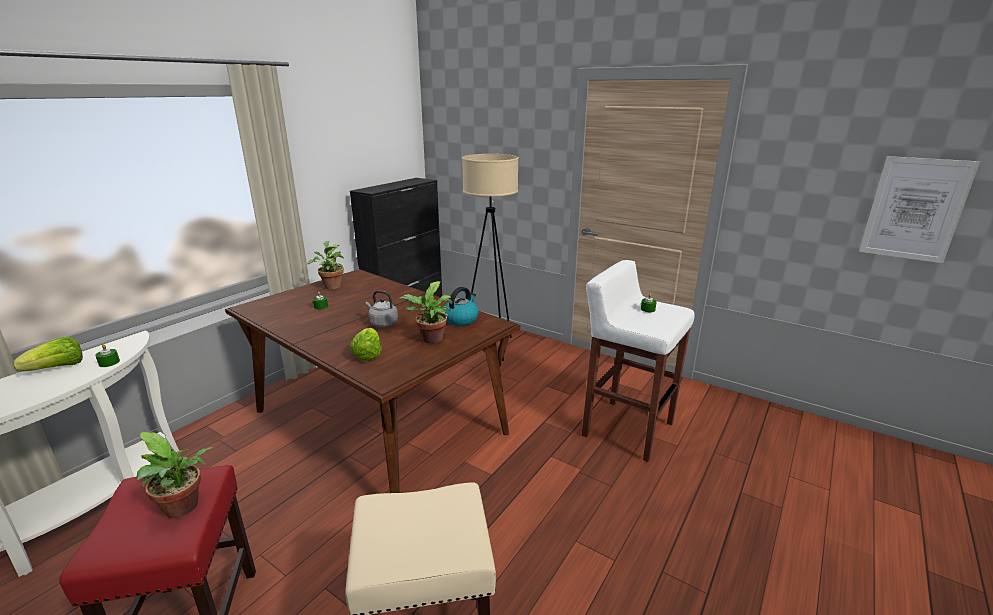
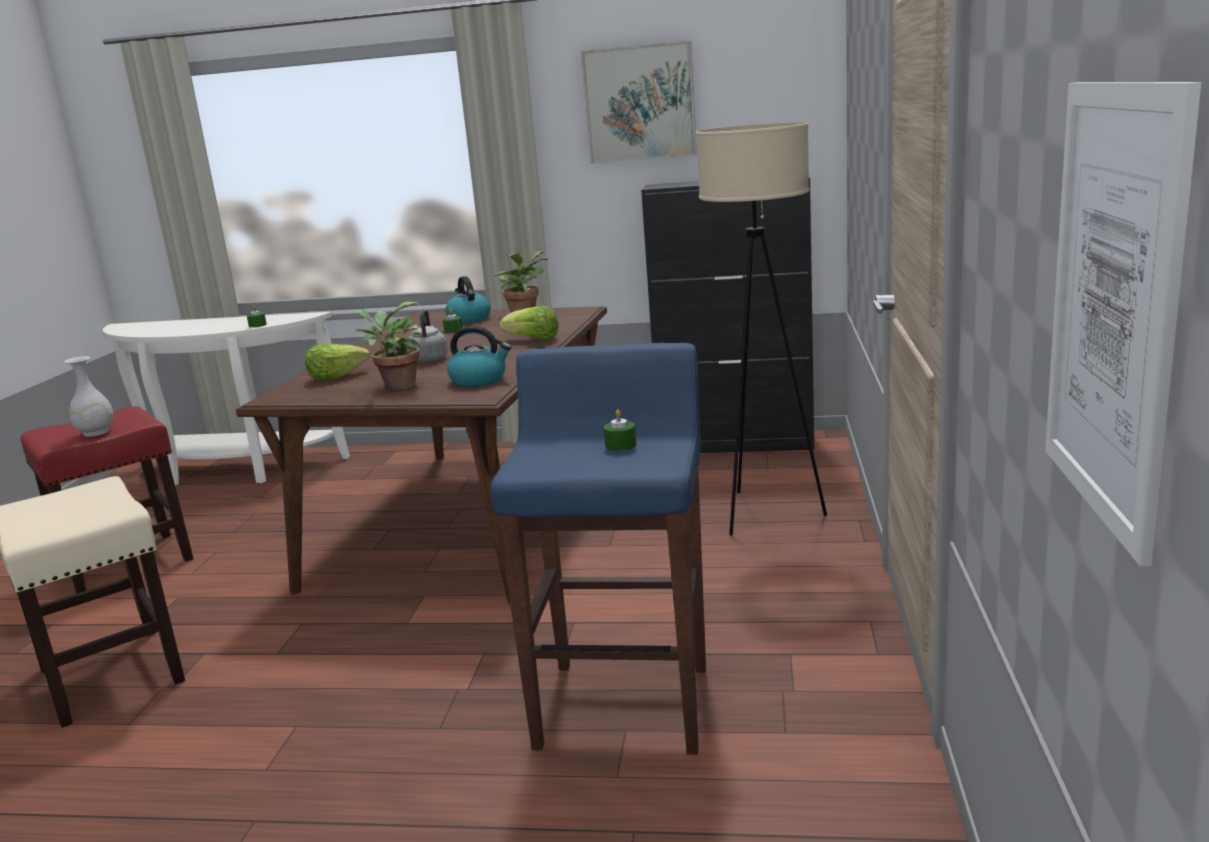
camera: 65 degrees right, 5 degrees down
lettuce [13,337,83,372] -> lettuce moved to [500,306,559,341]
potted plant [137,432,213,518] -> white vase [64,356,114,437]
white stool [582,260,695,462] -> blue stool [491,343,706,755]
none -> kettle [445,276,491,323]
none -> picture [581,41,697,164]

